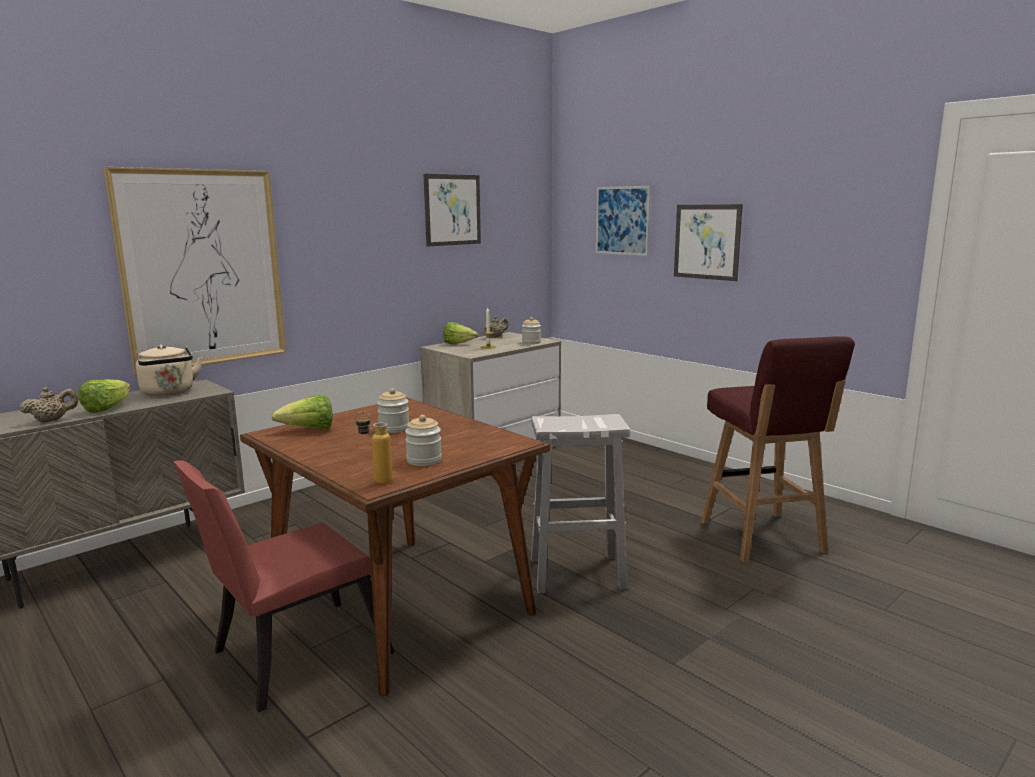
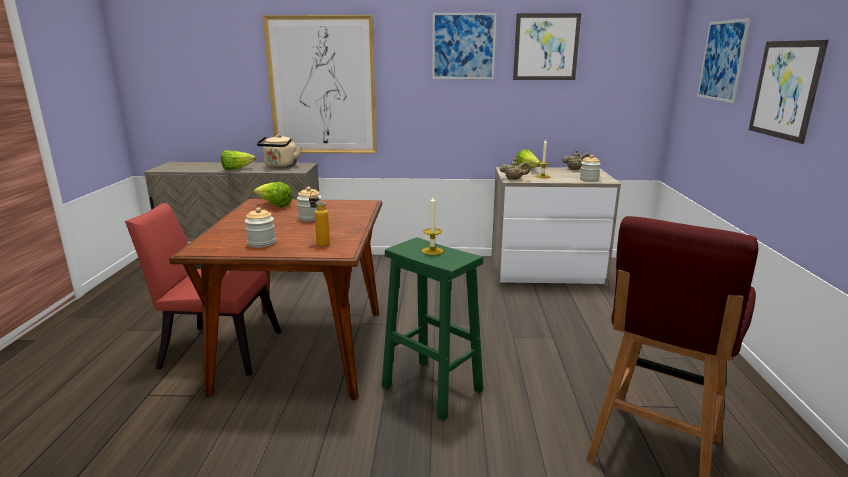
camera: 45 degrees right, 5 degrees up
beige teapot [19,387,78,423] -> beige teapot moved to [500,158,530,180]
bottle [355,411,393,484] -> bottle moved to [309,191,330,247]
white stool [531,414,630,594] -> green stool [382,237,483,421]
none -> candle [422,196,443,255]
none -> picture [432,13,496,79]

